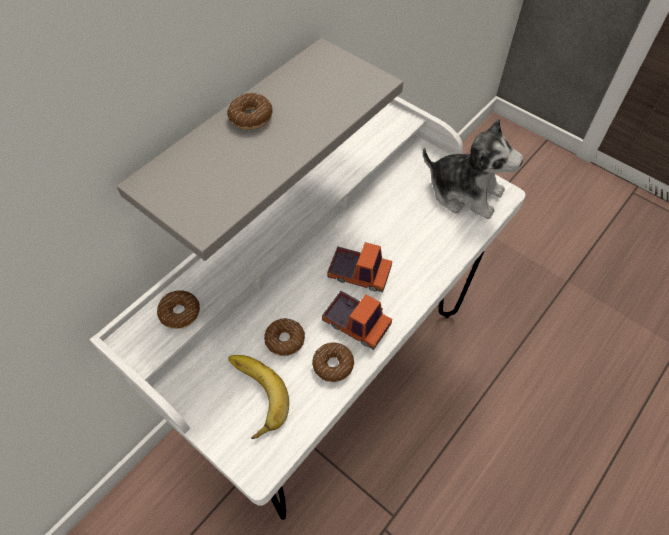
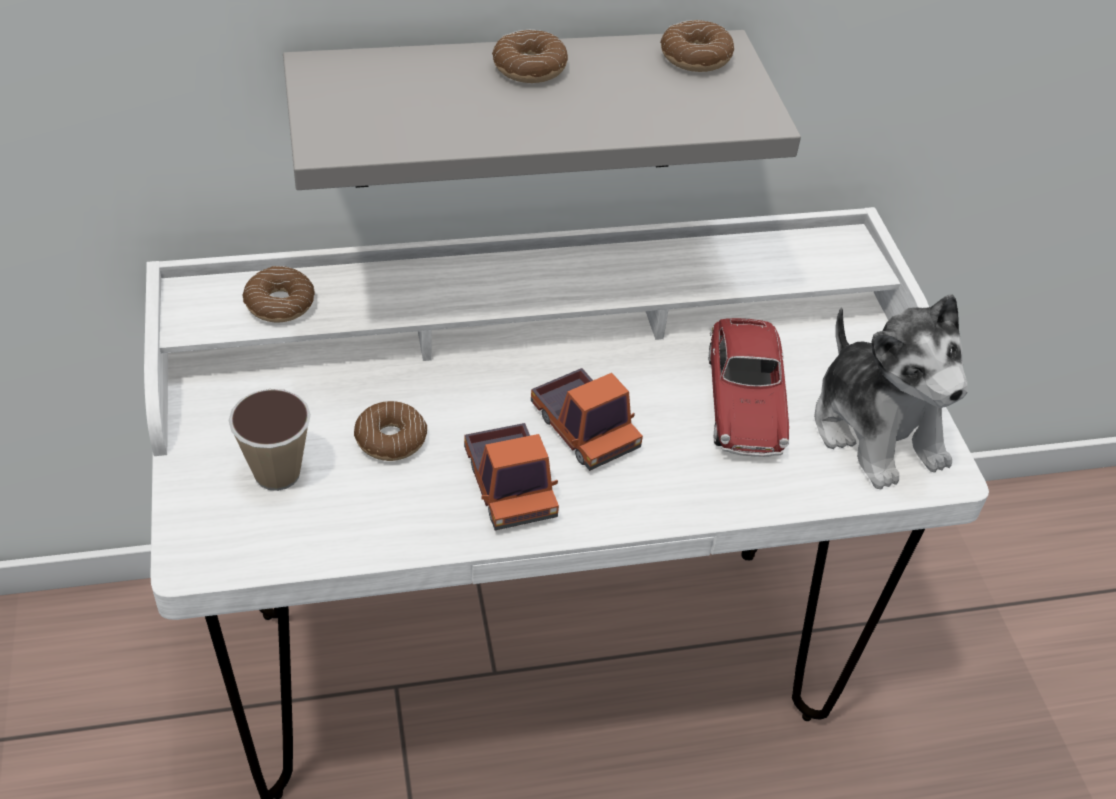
camera: 35 degrees right, 10 degrees down
banana [228,355,289,439] -> cup [229,389,311,491]
donut [312,342,354,382] -> donut moved to [660,20,734,72]
none -> toy car [709,318,789,457]

